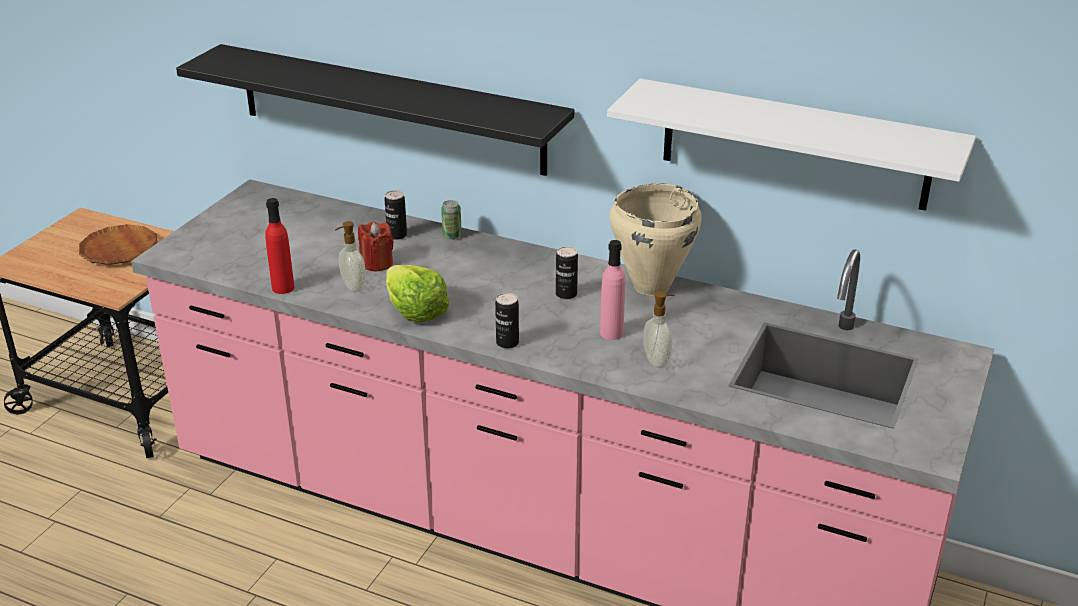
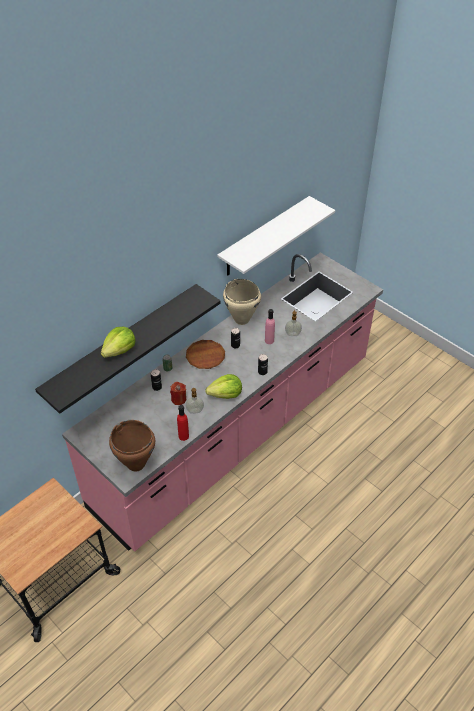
camera: 70 degrees left, 15 degrees up
brown plate [79,224,158,265] -> brown plate moved to [186,340,225,369]
none -> lettuce [101,327,136,358]
none -> brown cooking pot [109,420,155,472]

